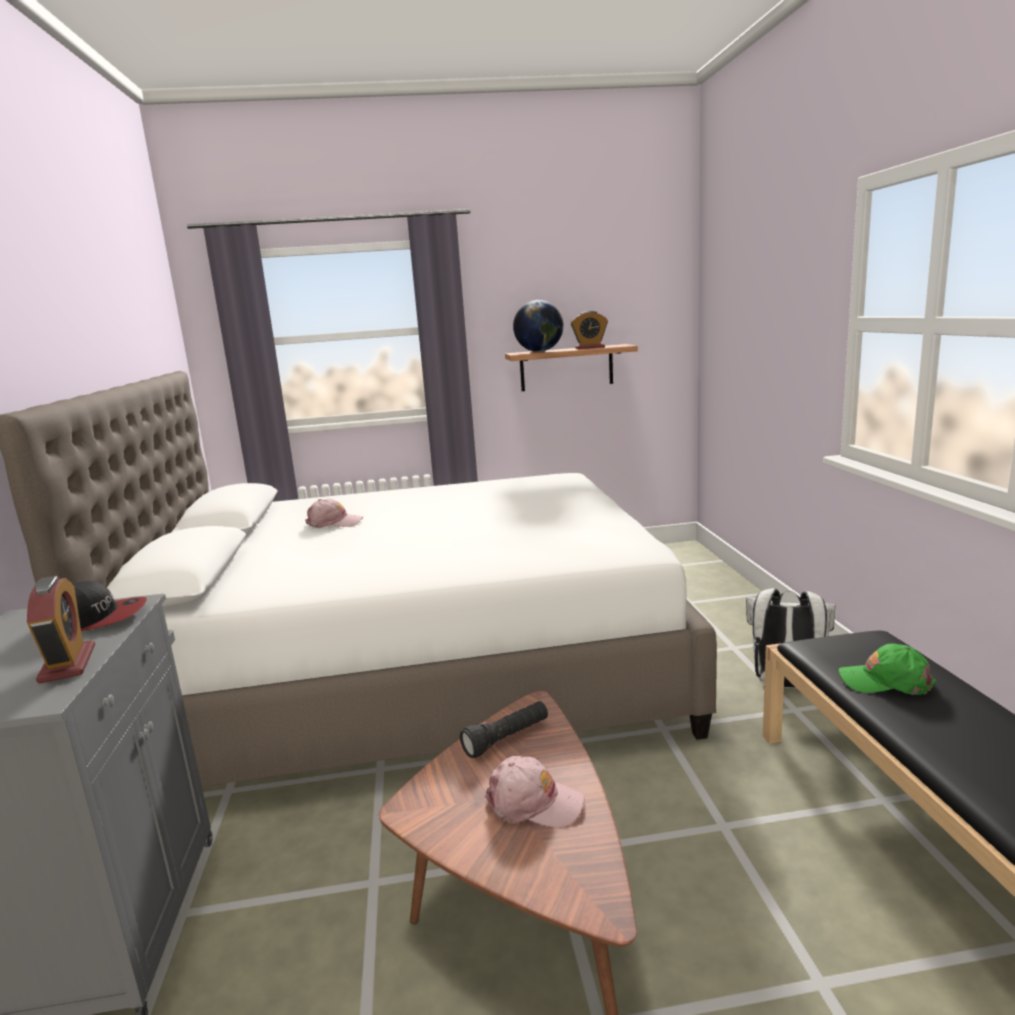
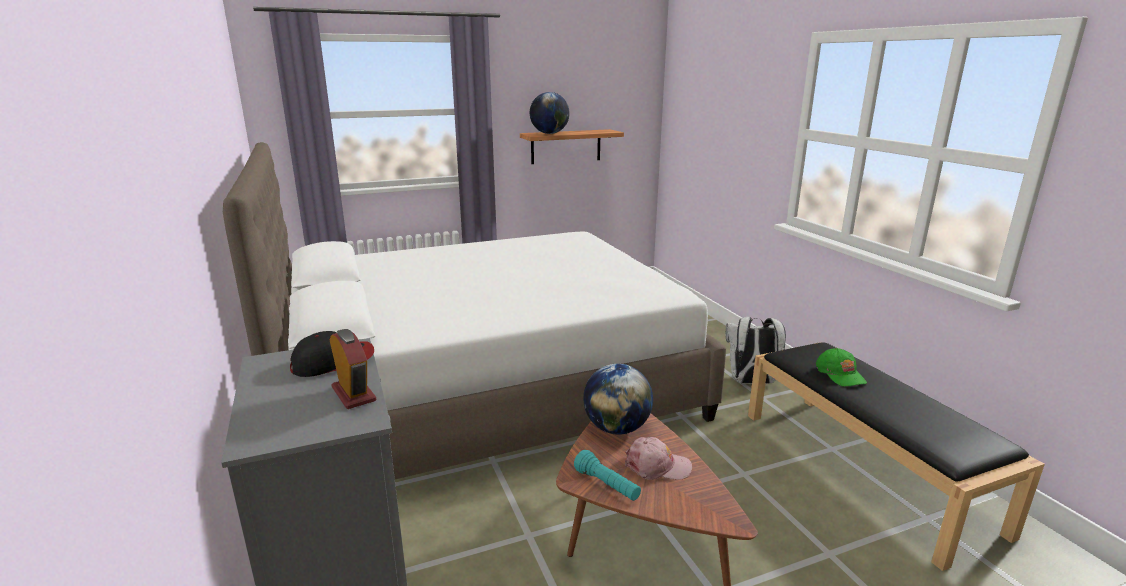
camera: 15 degrees left, 5 degrees up
pink cap [305,499,363,528] -> none
black flashlight [460,701,548,758] -> globe [583,364,653,435]
alarm clock [571,311,608,349] -> none
green cap [838,644,937,695] -> green cap turned 105 degrees counterclockwise [816,348,867,386]
none -> turquoise flashlight [574,450,641,501]

